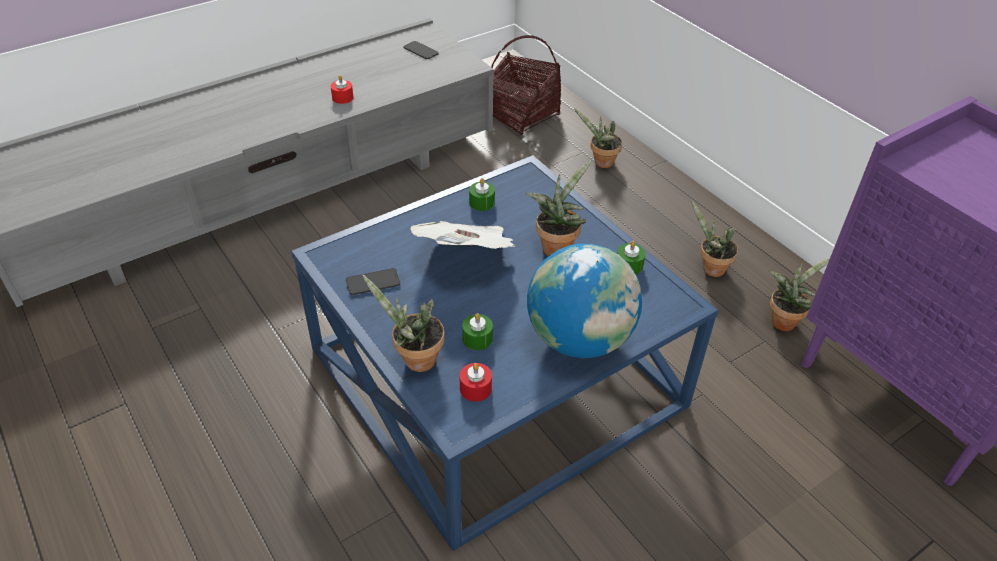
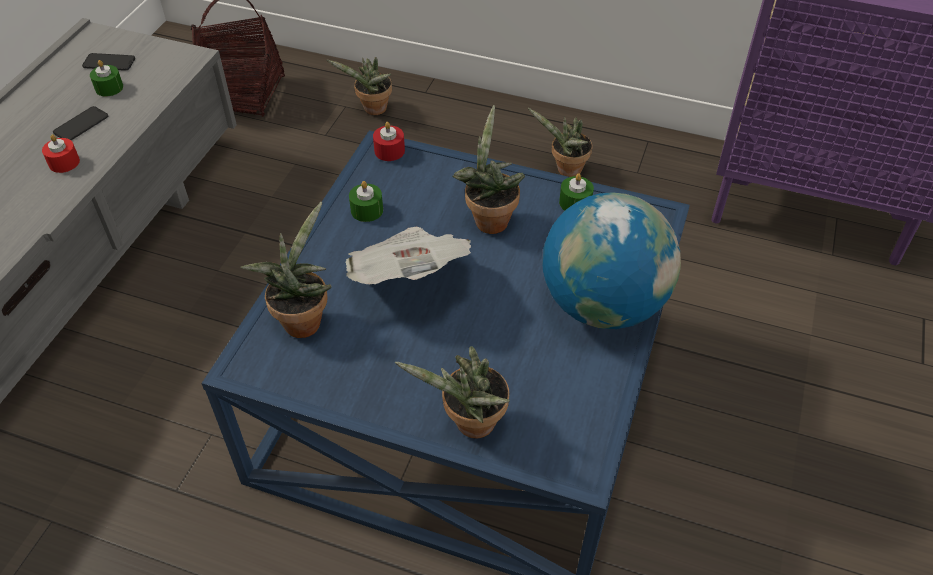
camera: 35 degrees left, 5 degrees up
phone [346,268,400,295] -> phone moved to [53,106,108,140]
red candle [460,363,492,402] -> red candle moved to [373,122,405,161]
green candle [462,313,493,350] -> green candle moved to [90,60,123,96]
potted plant [769,258,830,331] -> potted plant moved to [240,202,331,338]

